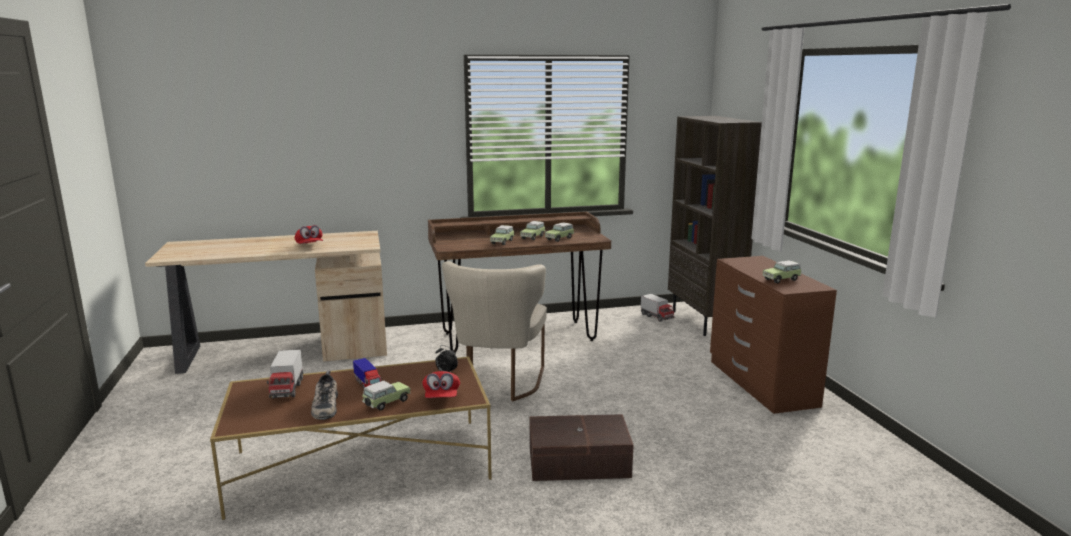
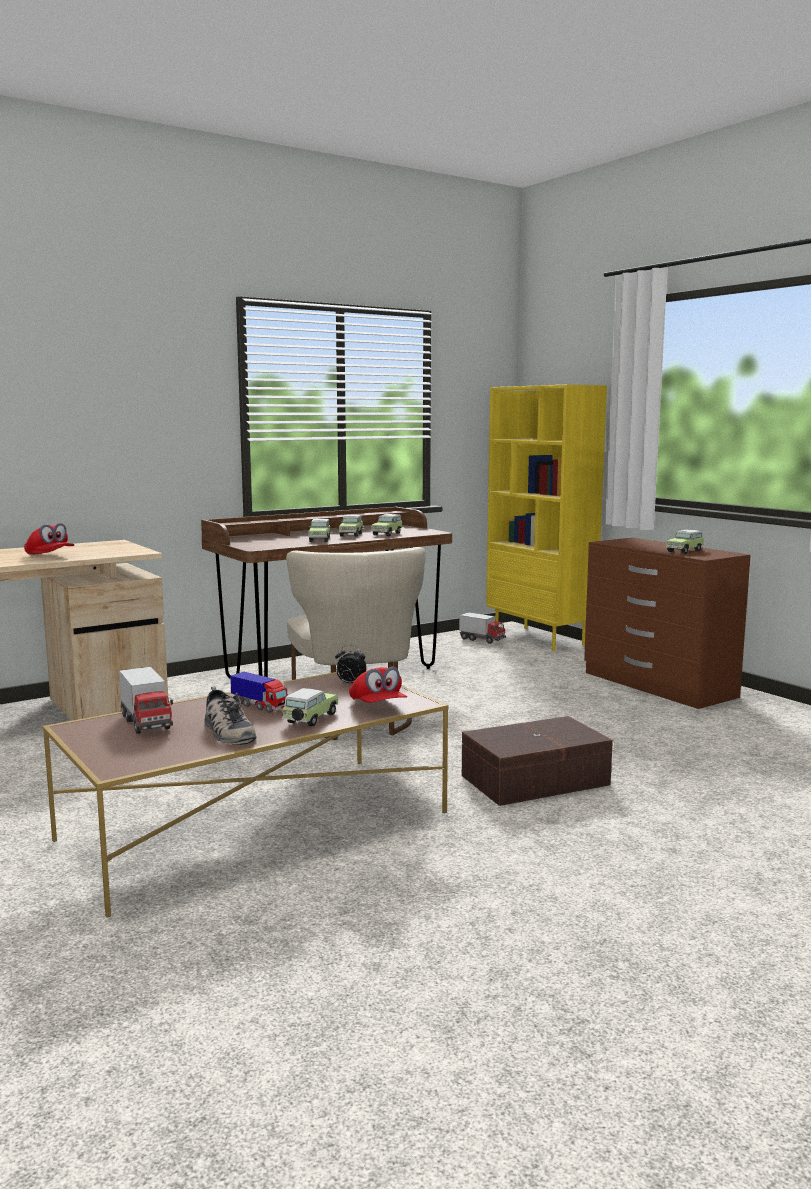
camera: 20 degrees left, 5 degrees down
brown bookcase [668,116,762,336] -> yellow bookcase [486,384,607,651]

